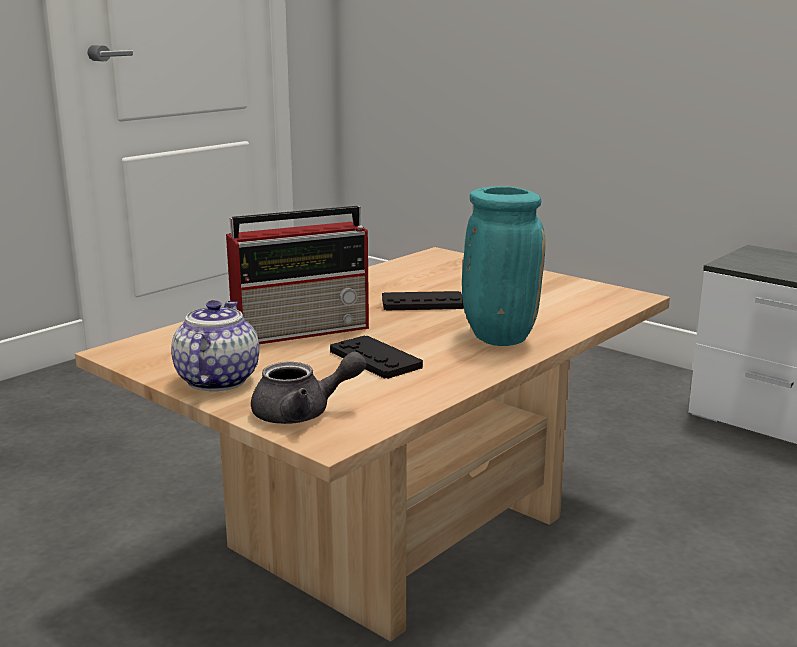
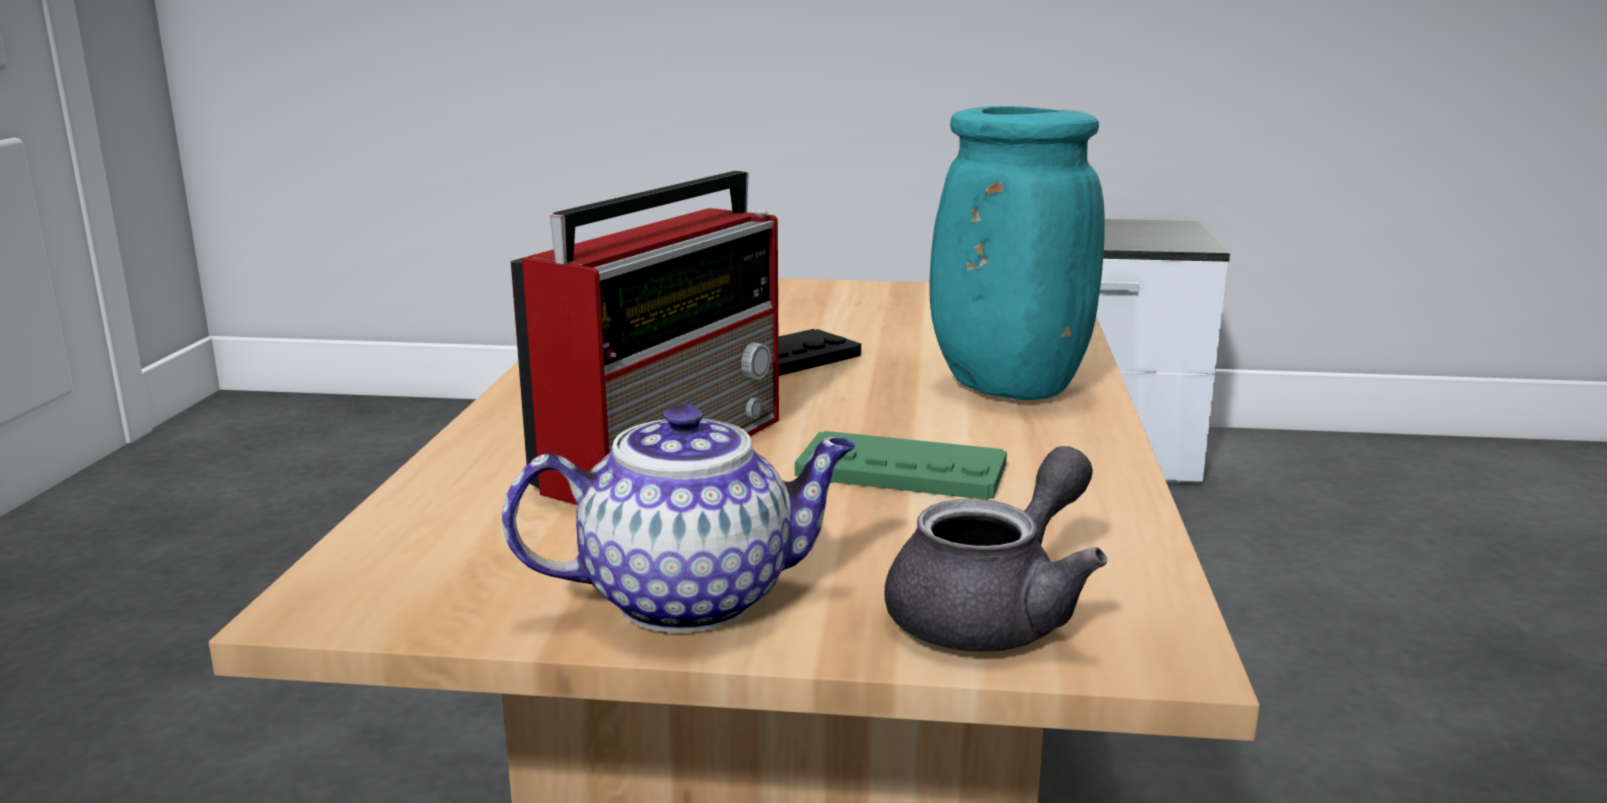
camera: 35 degrees left, 0 degrees up
teapot [171,300,259,391] -> teapot turned 105 degrees clockwise [502,404,856,633]
black game controller [330,336,423,379] -> green game controller [795,431,1007,500]

